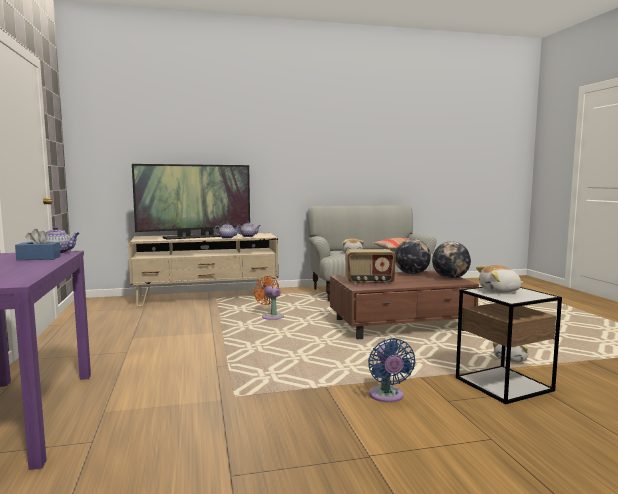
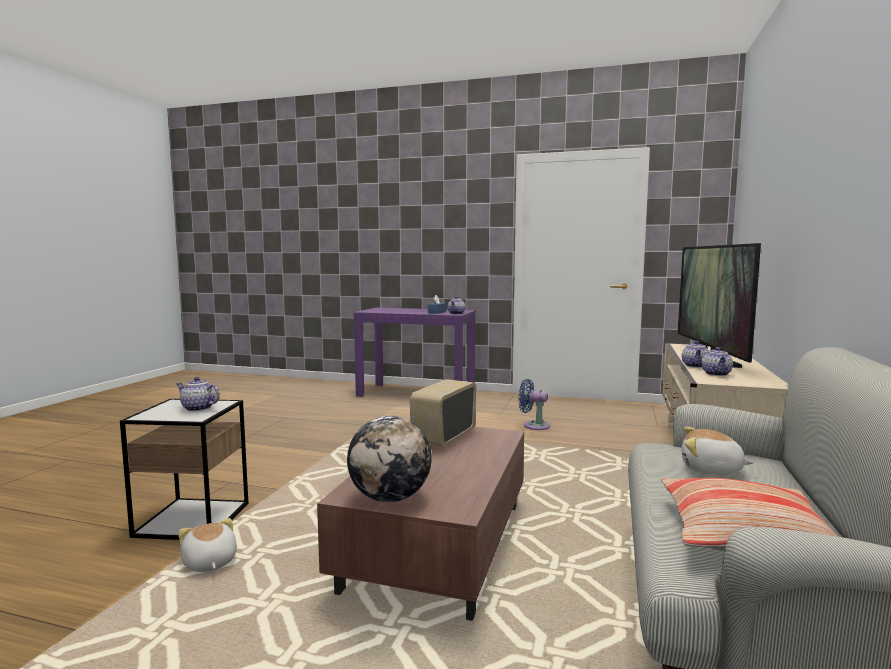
camera: 120 degrees right, 0 degrees up
orange fan [254,276,284,320] -> none
blue fan [368,338,415,403] -> blue fan moved to [519,379,550,430]
globe [395,239,431,275] -> none
plush toy [476,265,523,293] -> teapot [176,377,220,411]

